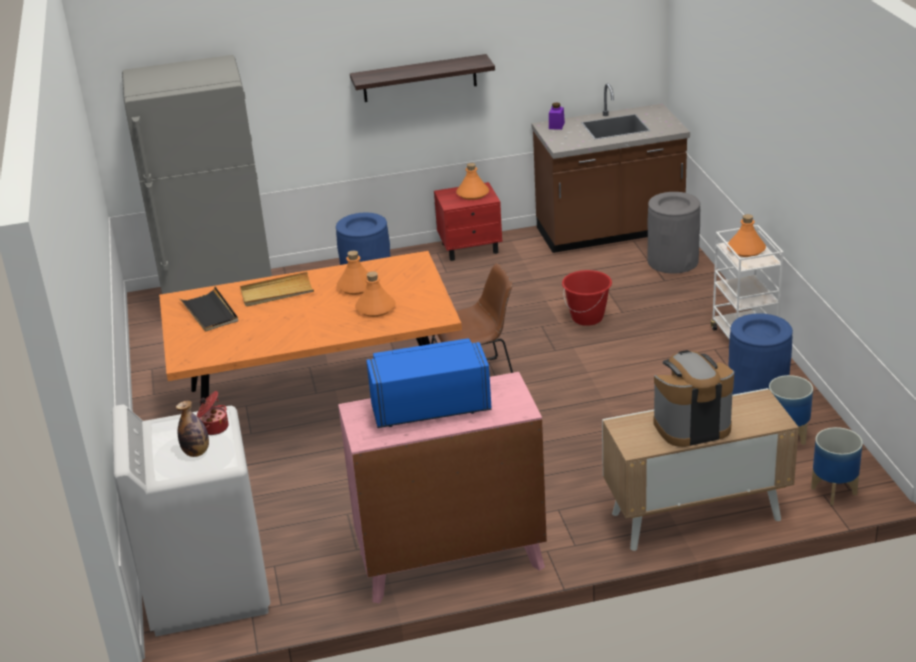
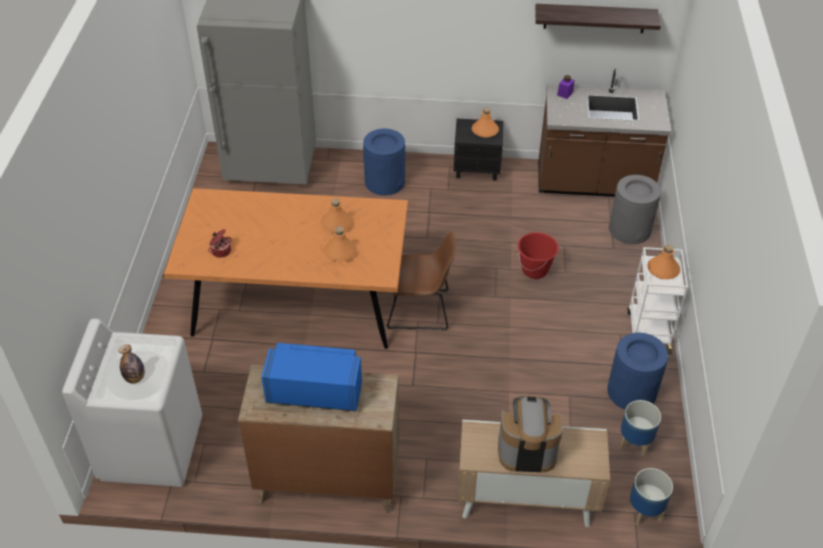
camera: 15 degrees right, 15 degrees up
black tray [178,286,238,332] -> none
cooking pot [197,391,229,435] -> cooking pot moved to [208,229,232,258]
beige tray [240,272,314,307] -> none
pink dresser [338,372,547,604] -> brown dresser [238,365,399,513]
shelf [350,54,495,102] -> shelf moved to [535,4,661,33]
red nightstand [434,182,502,261] -> black nightstand [453,119,503,181]

